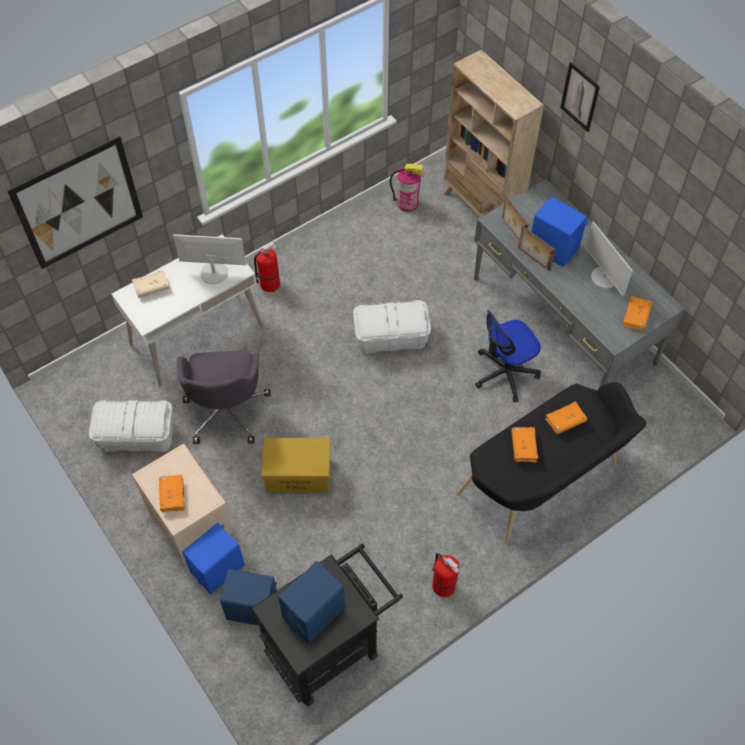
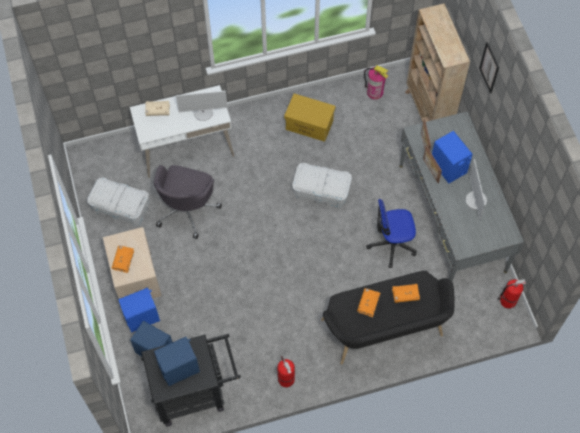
camera: 20 degrees right, 5 degrees up
picture [7,136,143,269] -> none
monitor [173,234,246,284] -> monitor turned 150 degrees clockwise [176,91,228,121]
fire extinguisher [254,242,280,292] -> fire extinguisher moved to [498,279,526,309]
yellow storage box [261,438,330,492] -> yellow storage box moved to [284,93,336,142]
orange book [622,296,652,330] -> none

